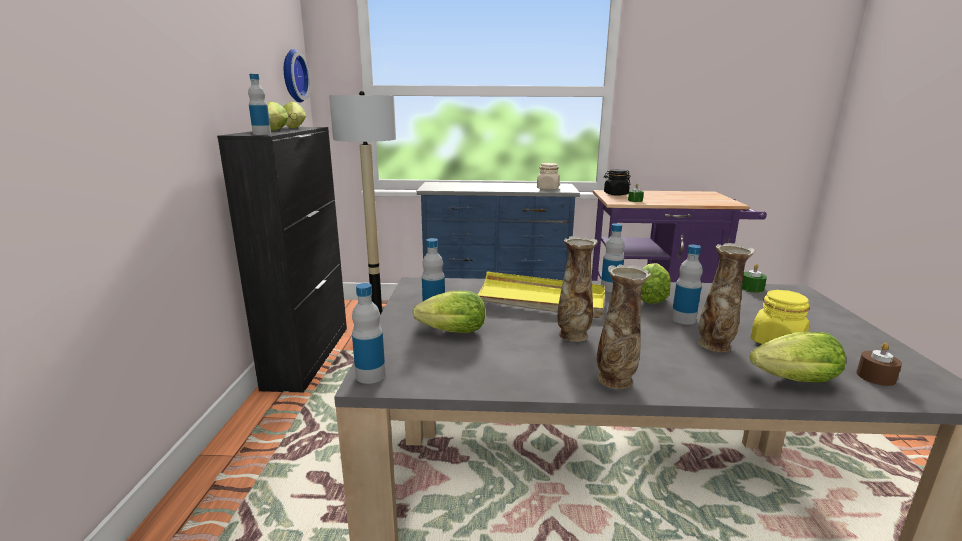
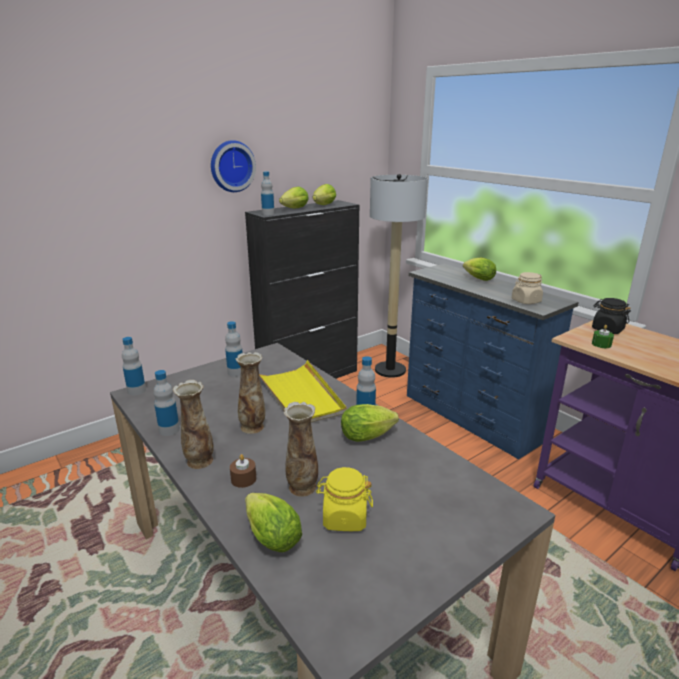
camera: 50 degrees right, 5 degrees up
wall clock [284,49,311,103] -> wall clock moved to [211,140,256,192]
lettuce [413,290,485,333] -> lettuce moved to [463,257,496,281]
bottle [671,245,703,325] -> bottle moved to [154,370,180,436]
green candle [742,264,767,293] -> none
brown candle [856,343,902,386] -> brown candle moved to [230,454,256,488]

